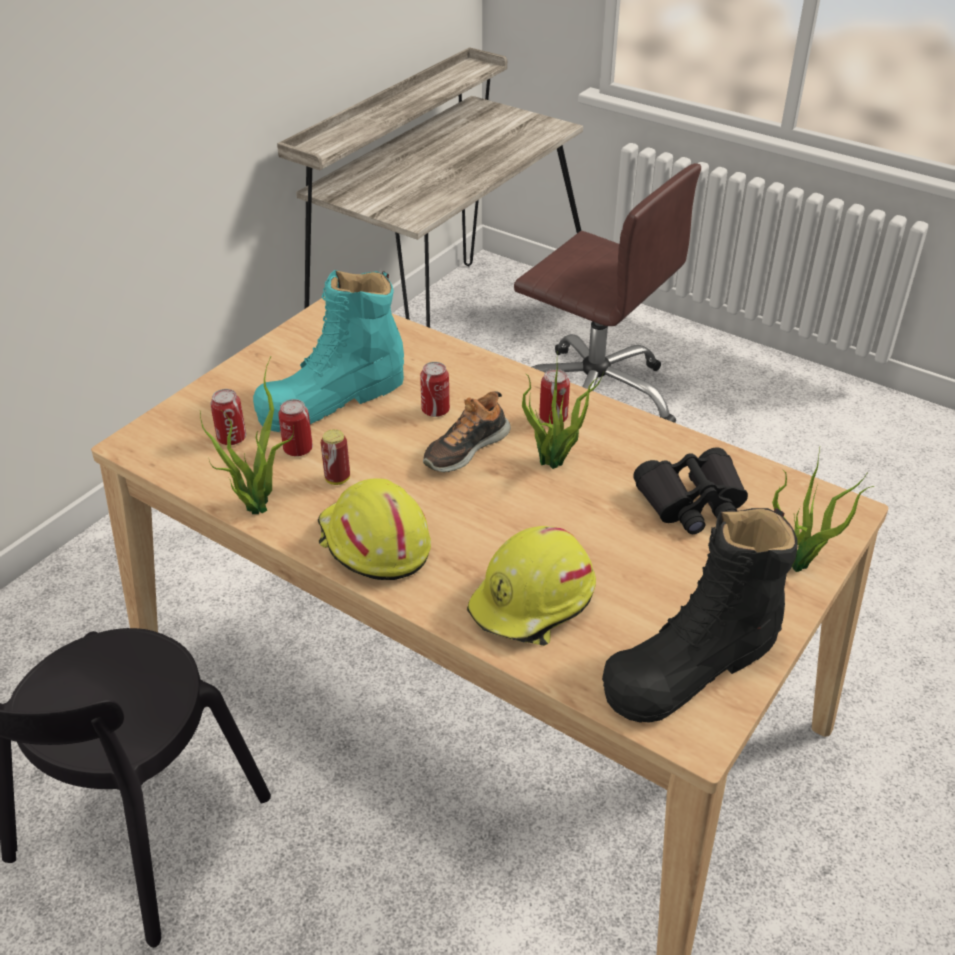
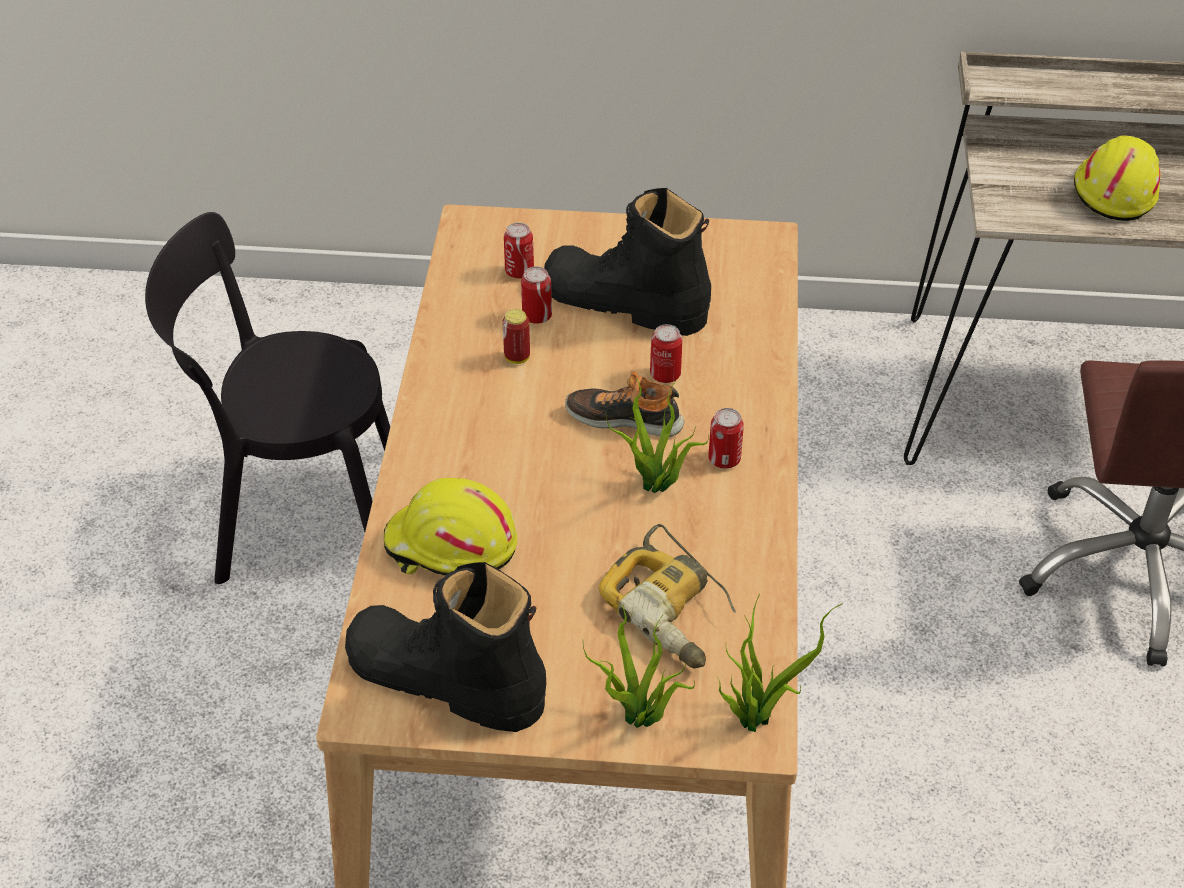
camera: 60 degrees right, 5 degrees up
potted plant [200,357,294,514] -> potted plant moved to [717,593,843,732]
turquoise boot [253,270,404,432] -> black boot [544,188,711,336]
yellow hard hat [318,478,431,580] -> yellow hard hat moved to [1074,136,1160,221]
black binoculars [633,447,748,534] -> power drill [599,524,736,668]

